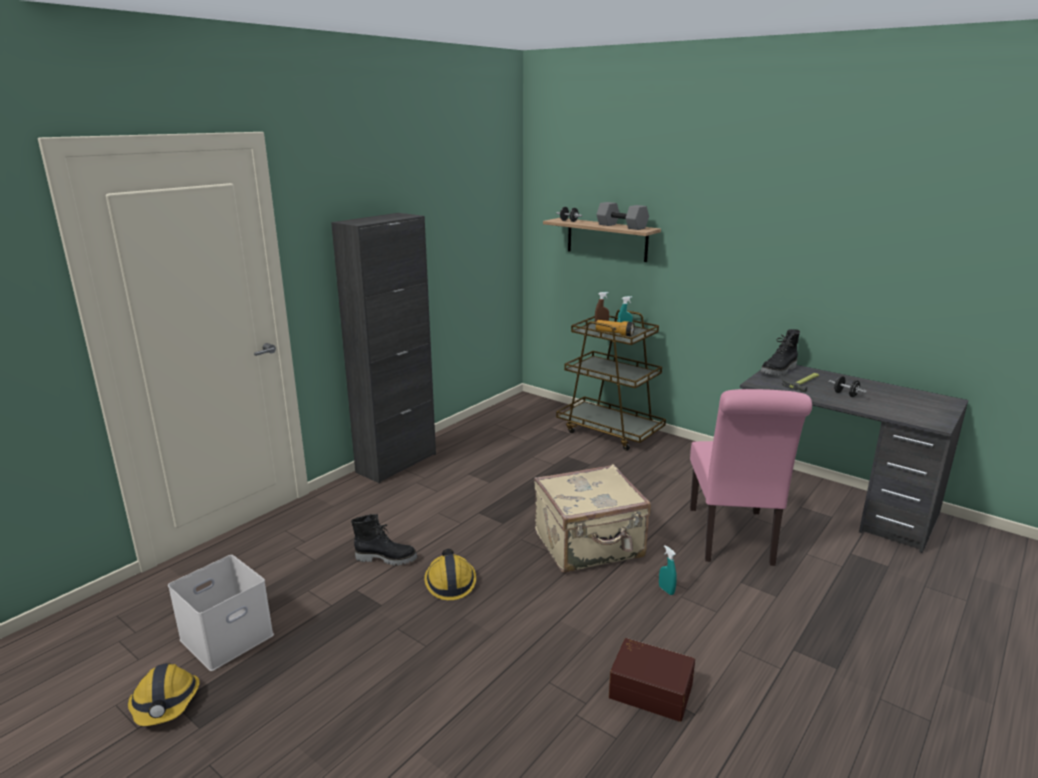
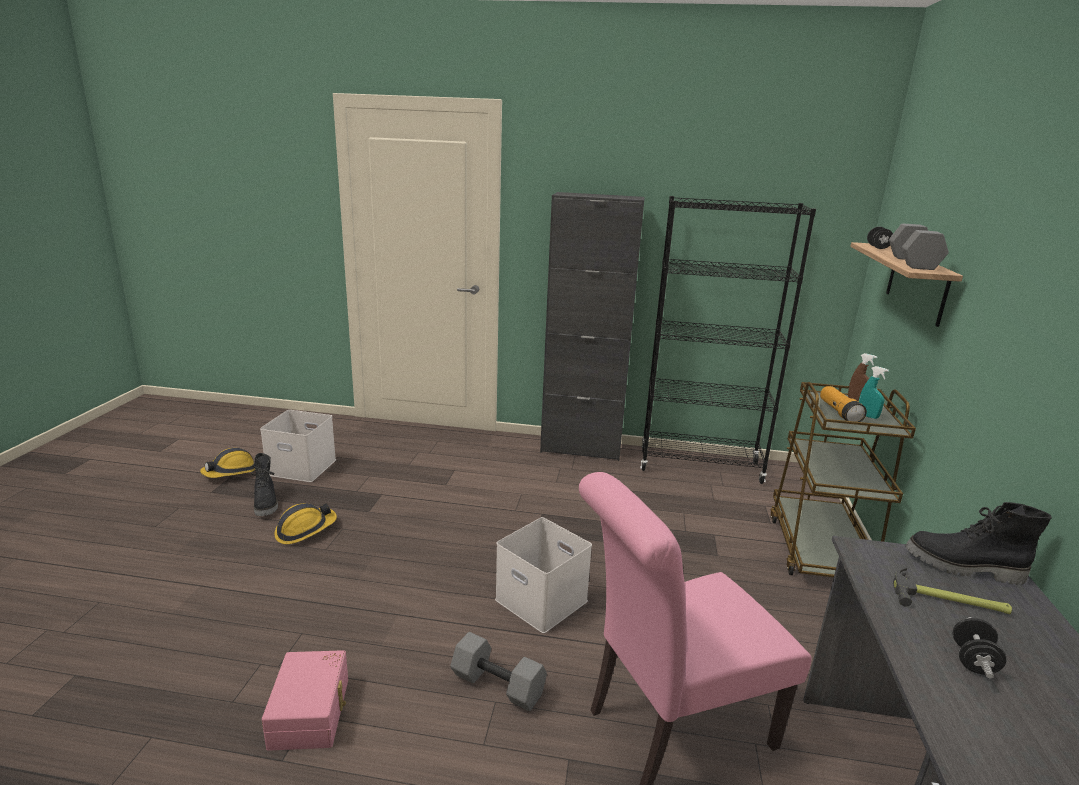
camera: 60 degrees right, 0 degrees up
black boot [351,514,417,566] -> black boot moved to [251,453,278,516]
hard hat [424,549,476,600] -> hard hat moved to [274,503,337,544]
beige suitcase [534,464,651,573] -> white storage box [495,517,592,633]
brown storage box [609,638,695,722] -> pink storage box [262,650,348,751]
turquoise spray bottle [659,545,677,595] -> grey dumbbell [450,632,547,711]
none -> black bookcase [640,196,816,484]

